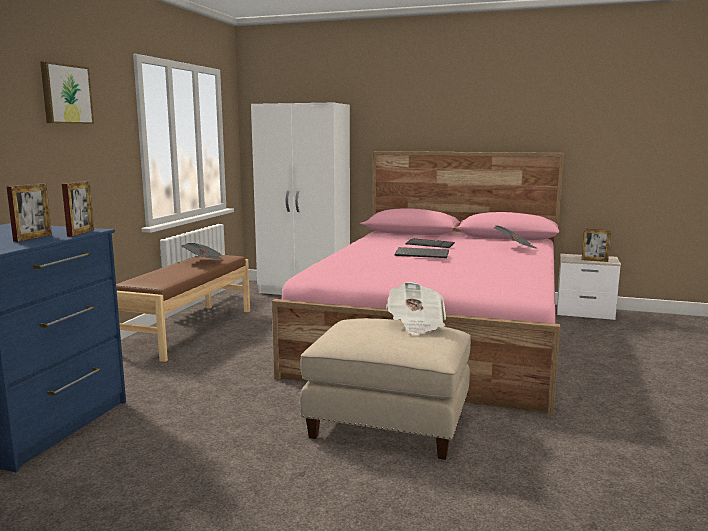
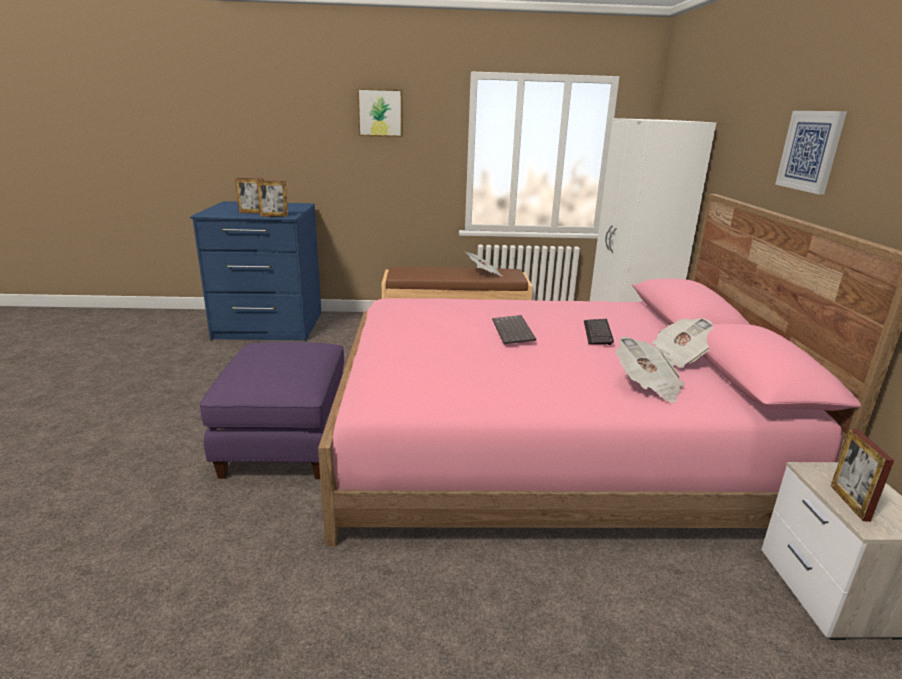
camera: 70 degrees right, 10 degrees up
beige ottoman [300,318,471,460] -> purple ottoman [200,342,344,479]
newspaper [386,282,446,335] -> newspaper moved to [652,318,713,368]
none -> picture [775,111,847,194]

